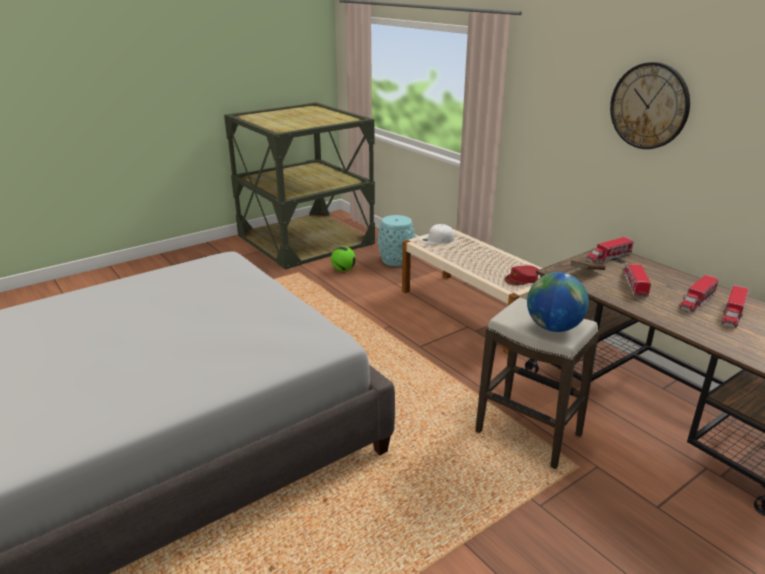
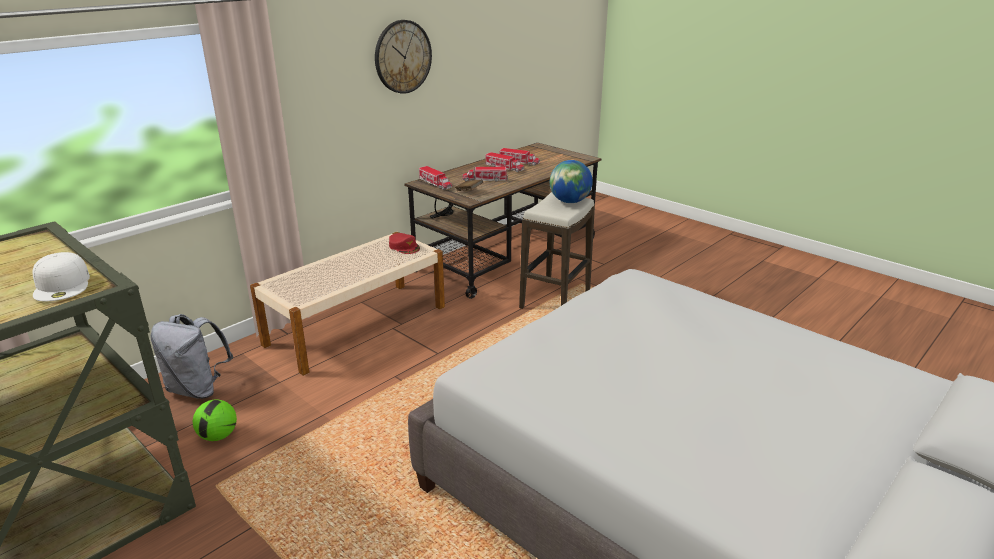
camera: 100 degrees left, 0 degrees up
turquoise stool [378,215,415,266] -> grey backpack [150,314,233,399]
white cap [420,224,454,244] -> white cap moved to [33,252,90,301]

